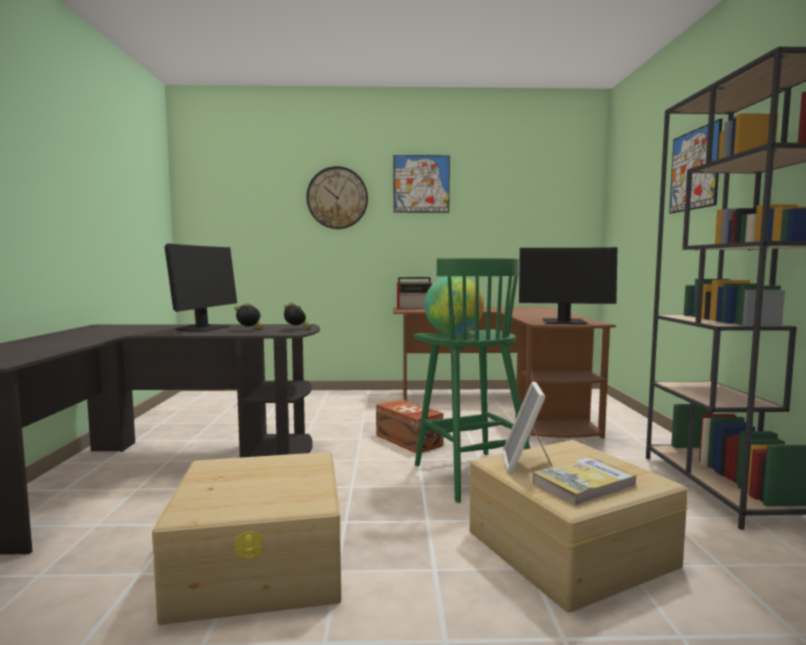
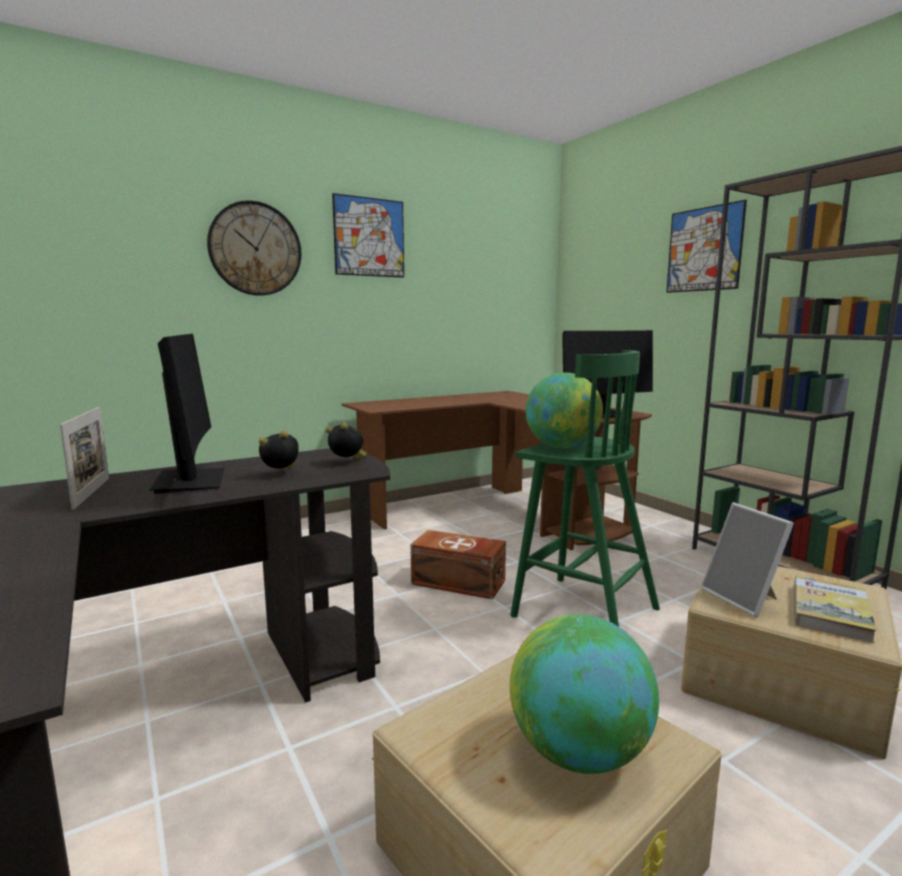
camera: 30 degrees left, 5 degrees up
radio [397,277,432,309] -> none
none -> picture frame [60,407,109,510]
none -> globe [510,614,659,774]

